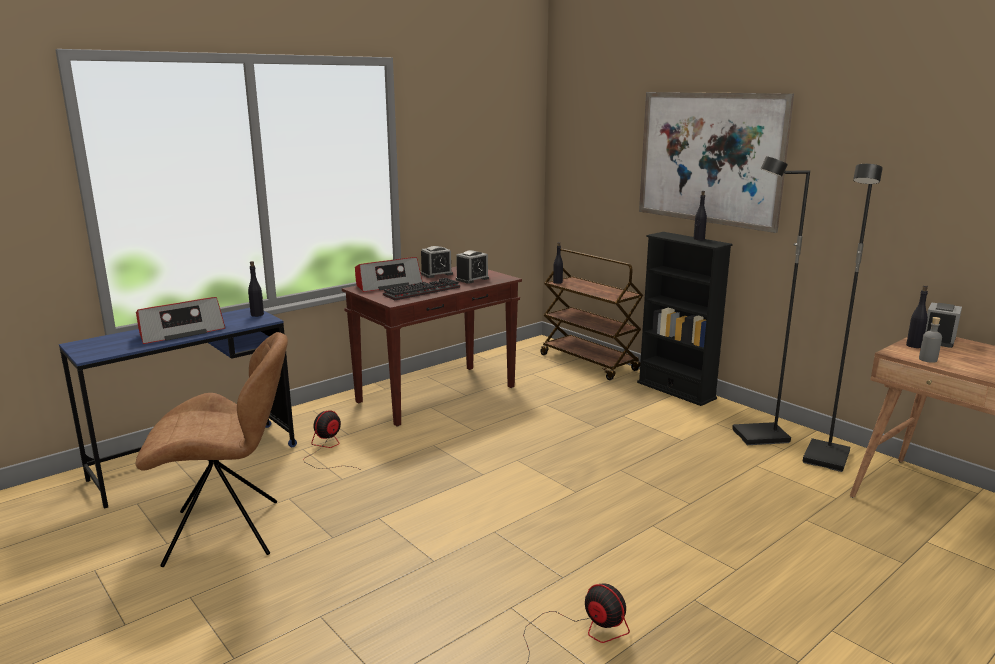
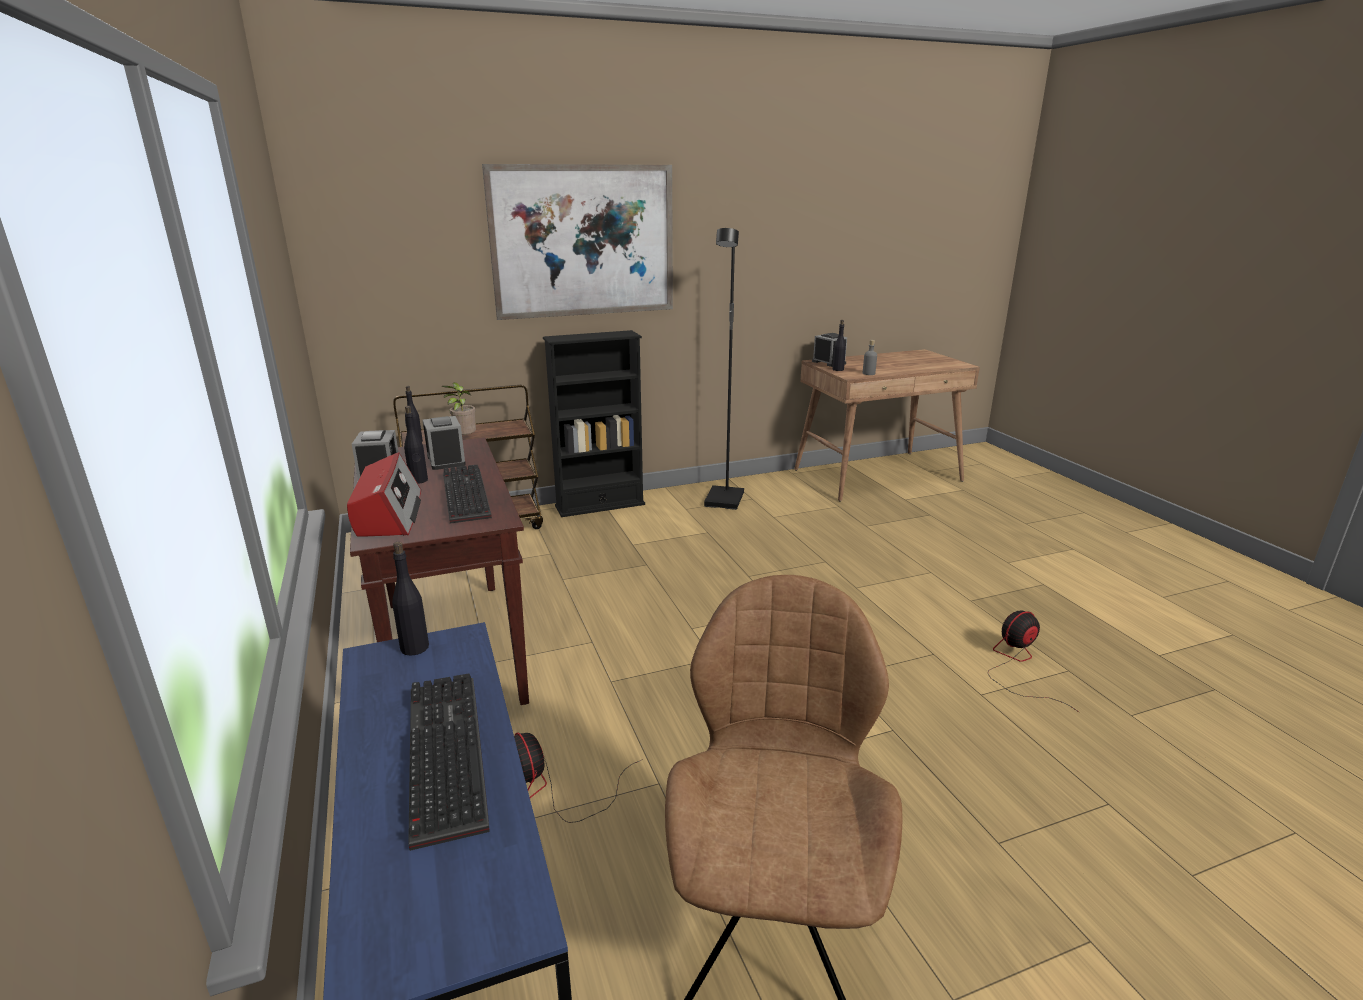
camera: 70 degrees left, 5 degrees up
radio [136,297,225,344] -> keyboard [408,673,490,851]
black bottle [693,191,707,240] -> black bottle moved to [404,406,428,484]
black floor lamp [803,164,883,472] -> none
none -> potted plant [442,382,476,435]

